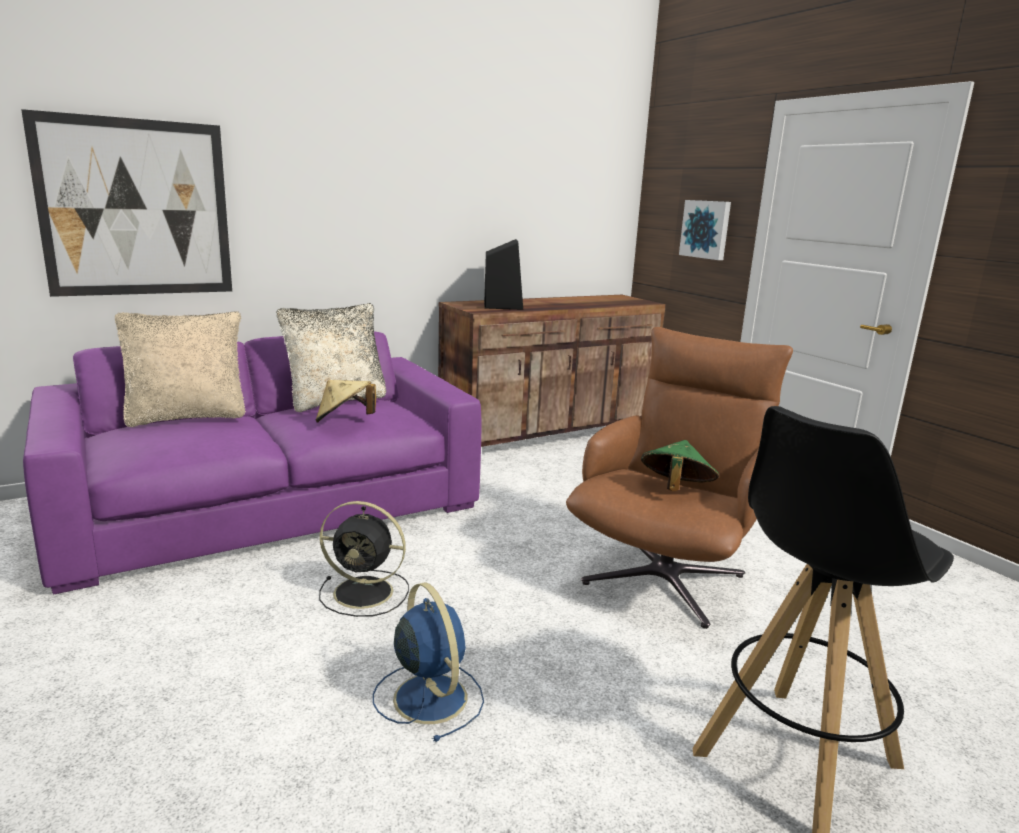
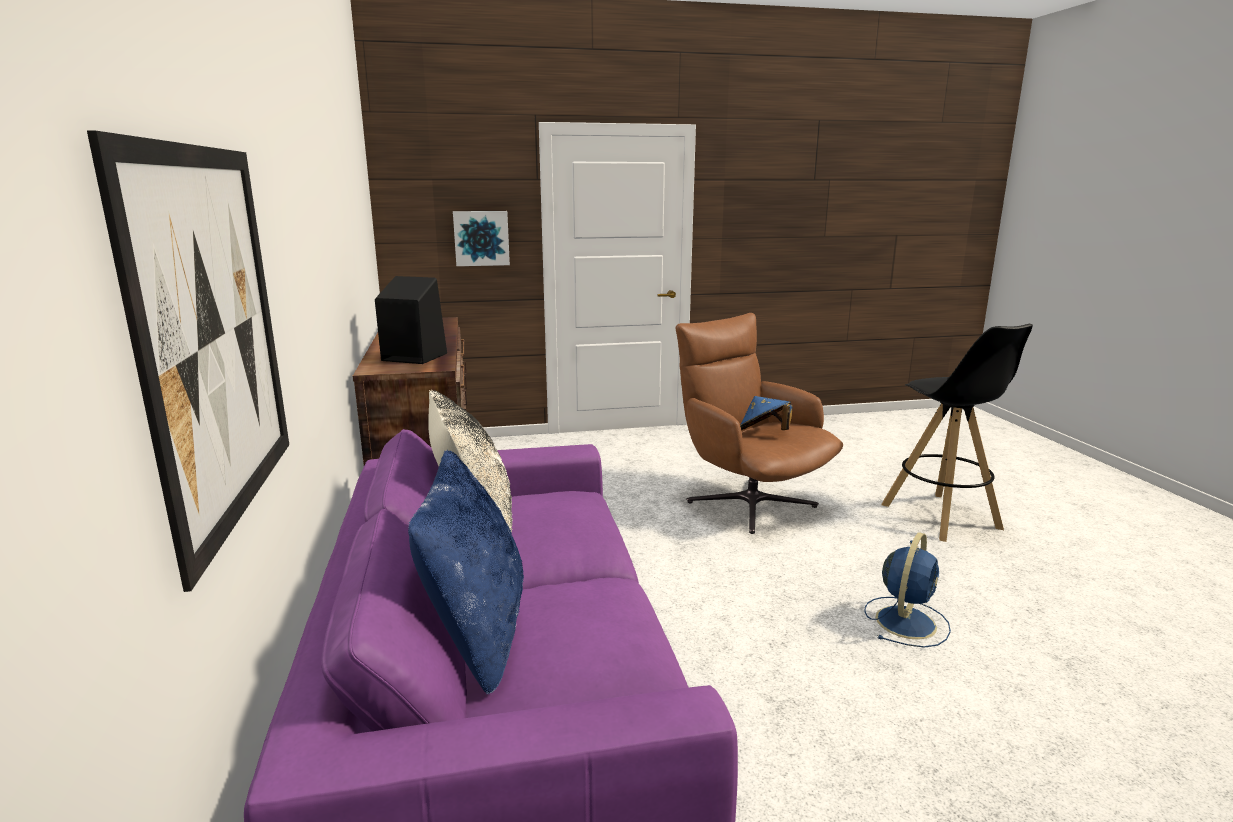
camera: 70 degrees left, 0 degrees up
beige pillow [115,311,246,427] -> blue pillow [408,450,524,694]
beige hat [315,380,376,422] -> none
black fan [319,501,409,617] -> none
blue fan [373,582,484,742] -> blue fan turned 135 degrees clockwise [865,532,951,648]
green hat [641,440,719,491] -> blue hat [740,396,792,430]

